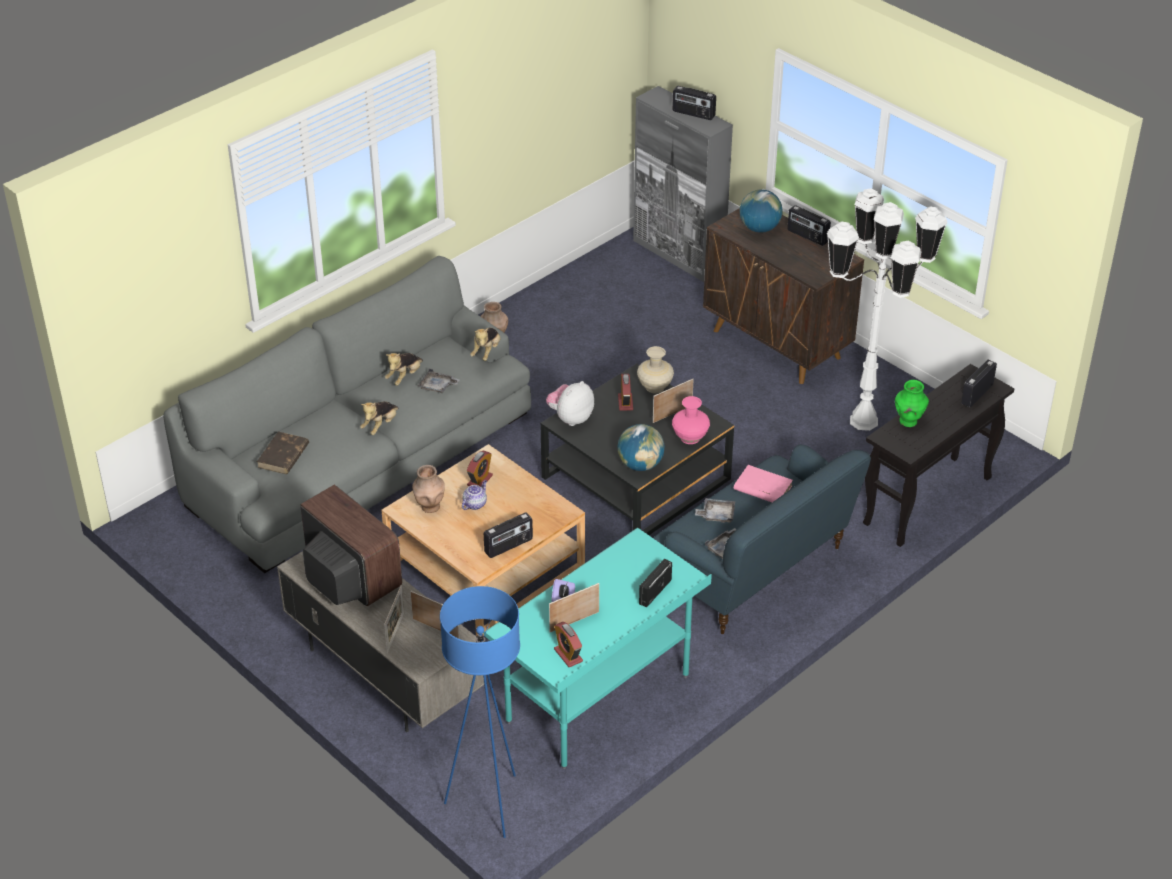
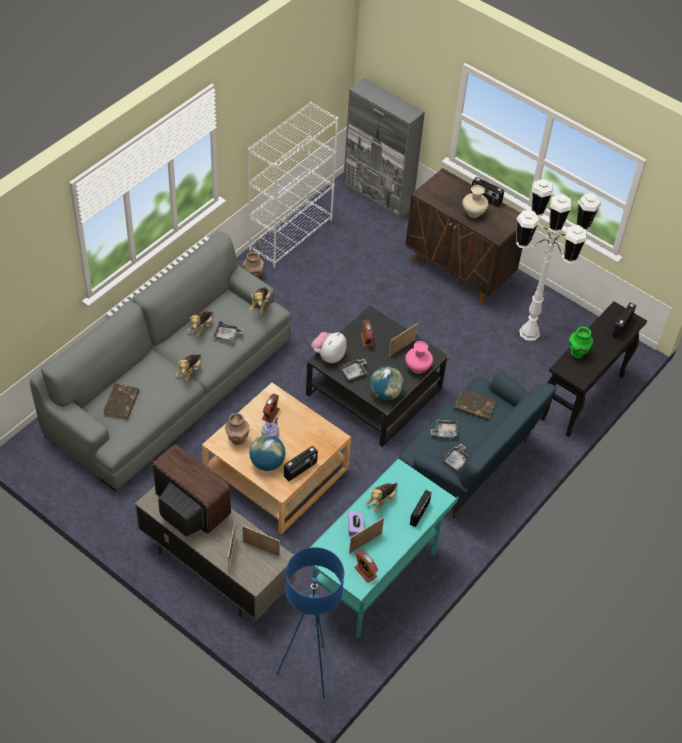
camera: 10 degrees left, 10 degrees up
beige vase [637,346,674,393] -> beige vase moved to [462,185,489,218]
radio [672,86,716,120] -> none
pink book [734,465,793,502] -> brown book [455,389,496,421]
globe [740,189,783,233] -> globe moved to [249,435,286,471]
none -> white bookcase [248,102,338,268]
none -> grey tray [340,359,367,381]
none -> plush toy [366,482,397,512]

